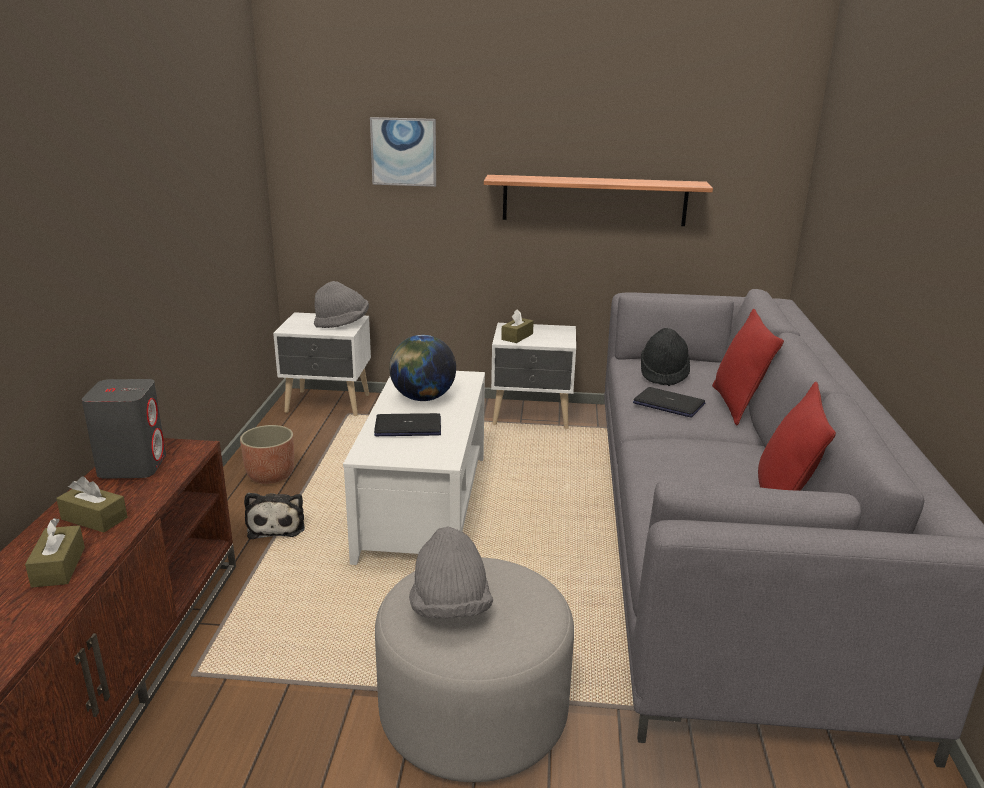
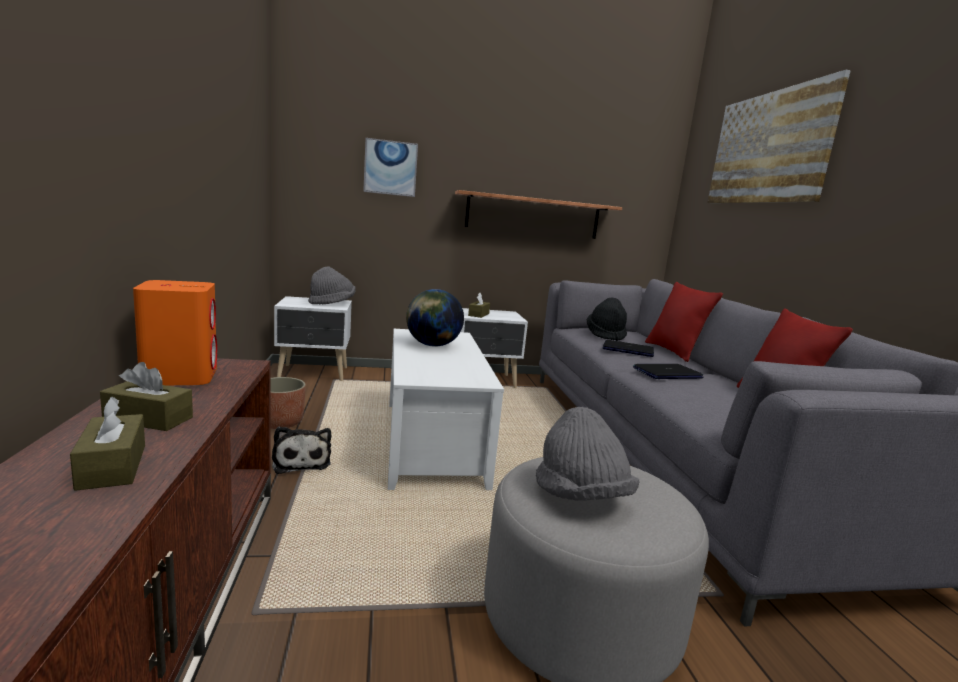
camera: 15 degrees left, 10 degrees down
grey speaker [82,379,166,479] -> orange speaker [133,280,217,385]
laptop [374,413,441,436] -> laptop moved to [633,364,704,379]
none -> picture [707,70,851,203]

